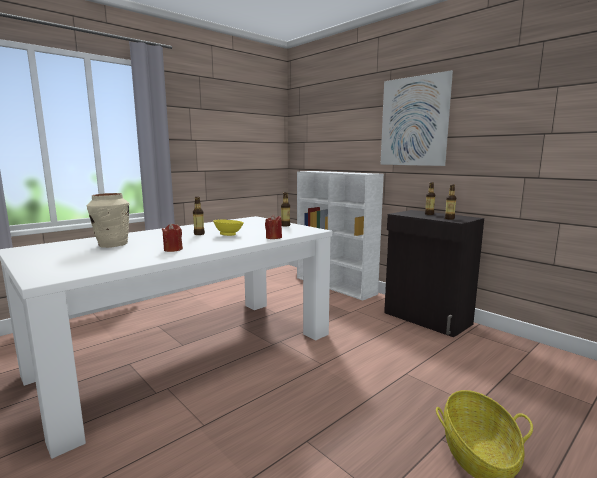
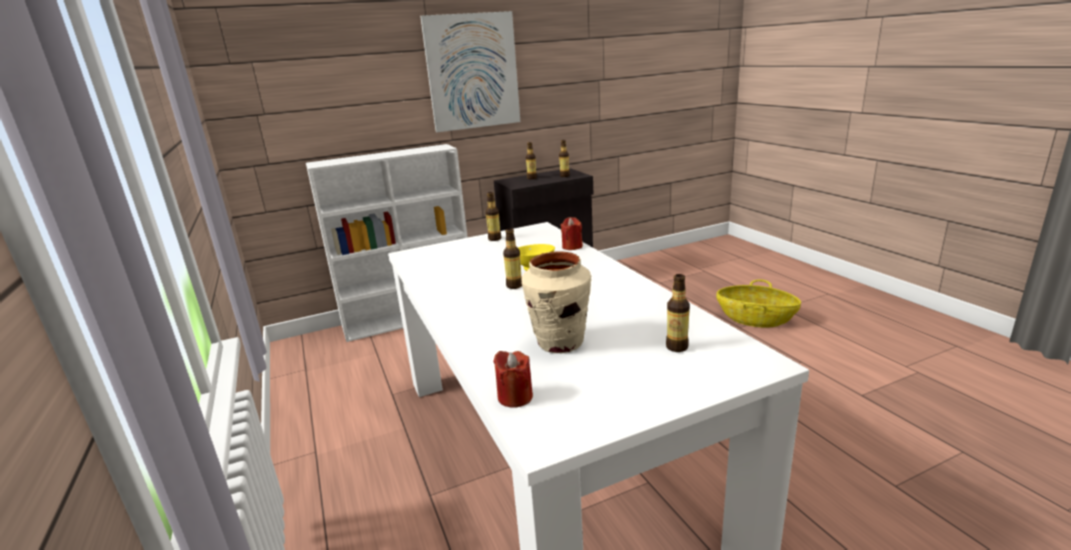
camera: 70 degrees left, 10 degrees up
red candle [162,223,183,252] -> red candle moved to [493,351,533,408]
none -> bottle [666,274,690,352]

